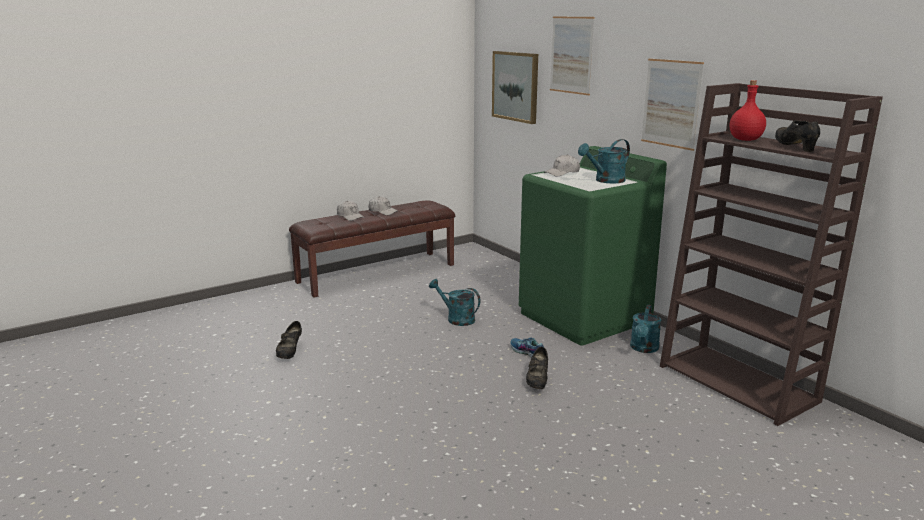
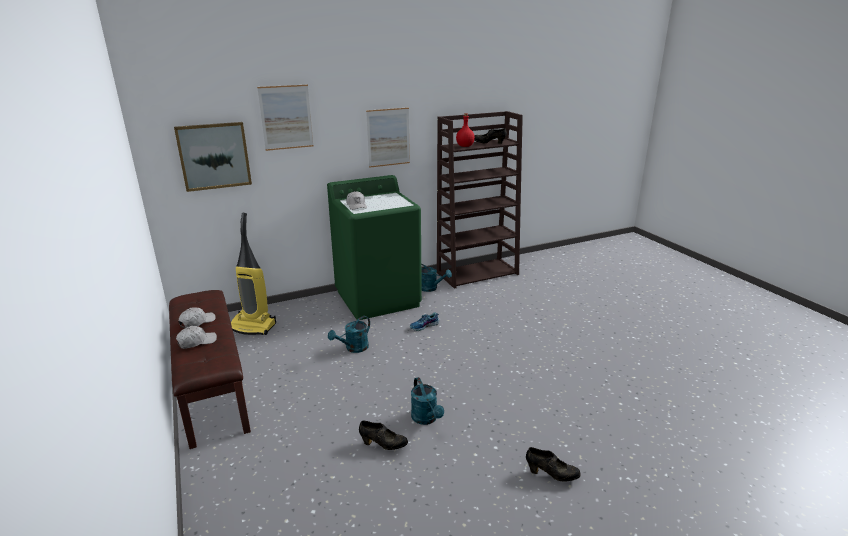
camera: 80 degrees left, 5 degrees up
black shoe [526,347,548,389] -> black shoe moved to [526,447,581,481]
turquoise watering can [578,139,630,183] -> turquoise watering can moved to [411,377,444,425]
none -> vacuum cleaner [231,213,276,335]

